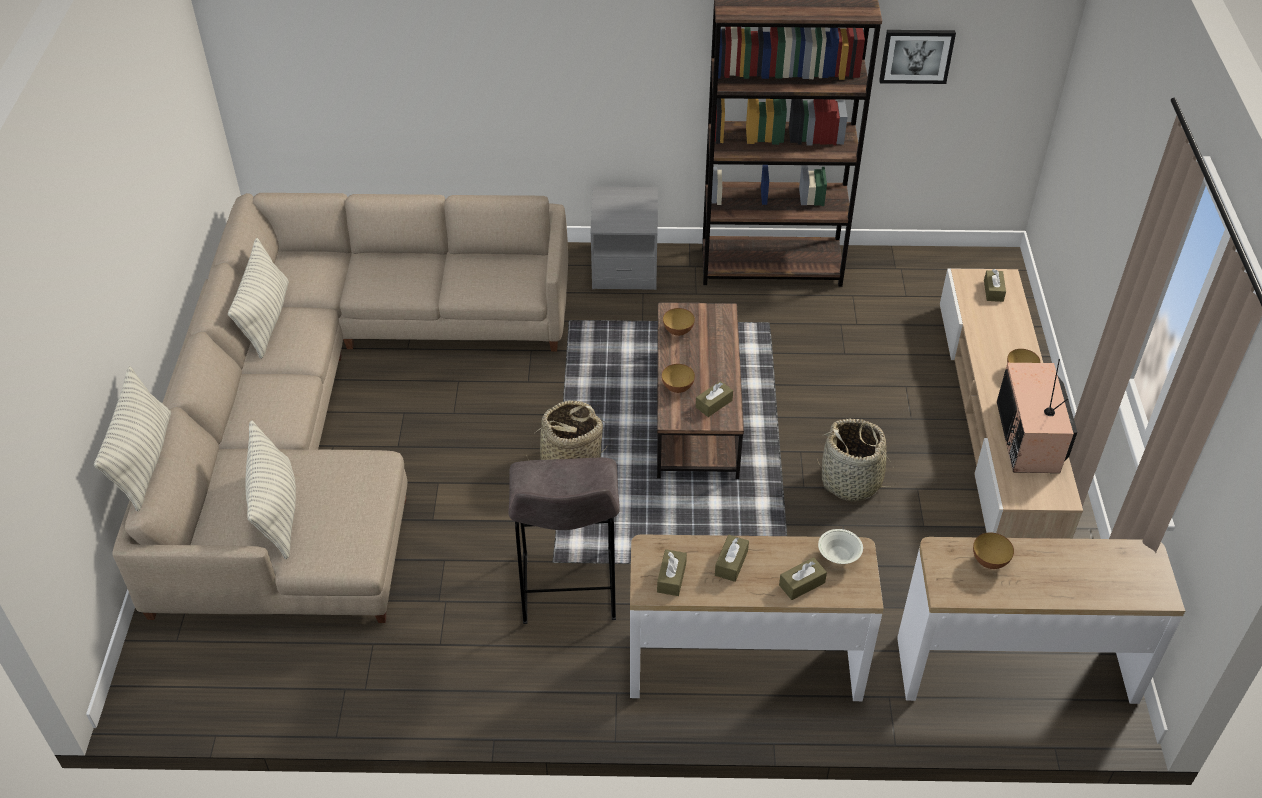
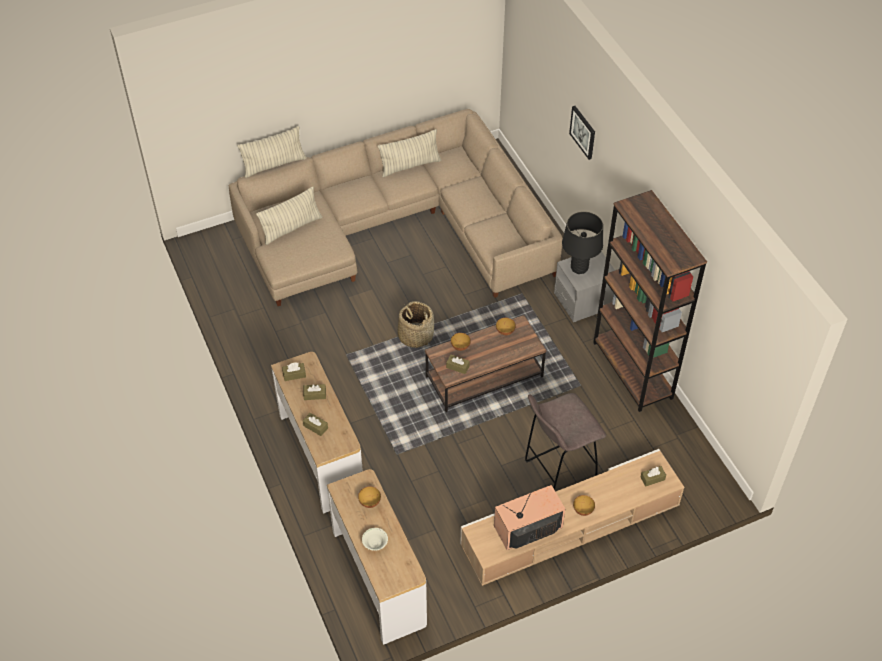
camera: 65 degrees right, 5 degrees up
grey stool [509,457,620,624] -> grey stool moved to [525,393,606,490]
basket [816,418,894,501] -> none
white bowl [818,529,863,564] -> white bowl moved to [362,528,388,551]
picture [879,30,956,84] -> picture moved to [569,106,595,160]
none -> black table lamp [562,211,603,274]

